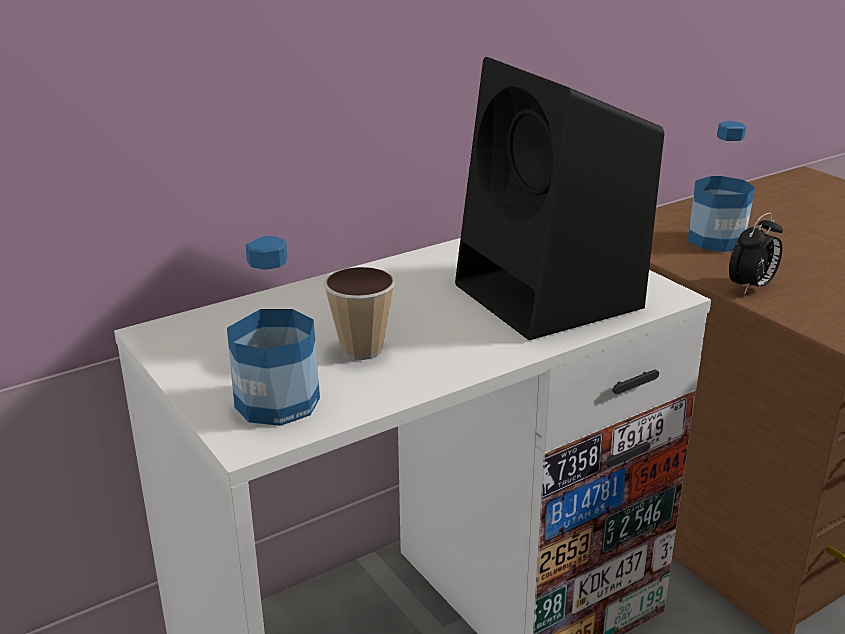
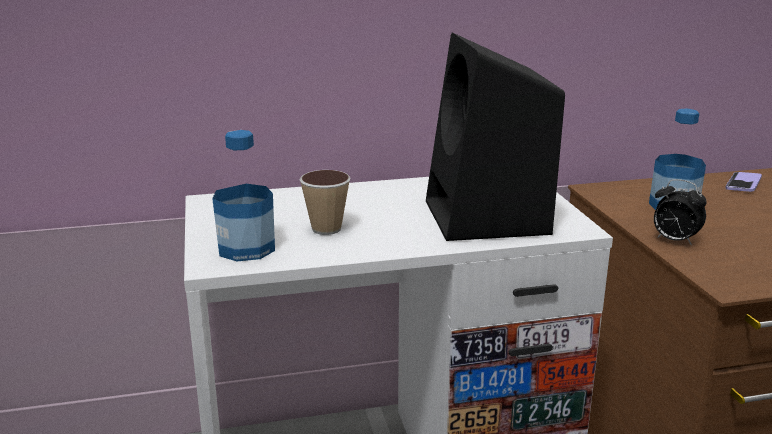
camera: 20 degrees right, 5 degrees down
alarm clock [729,212,783,295] -> alarm clock turned 60 degrees clockwise [654,179,707,245]
none -> phone [726,172,762,192]

